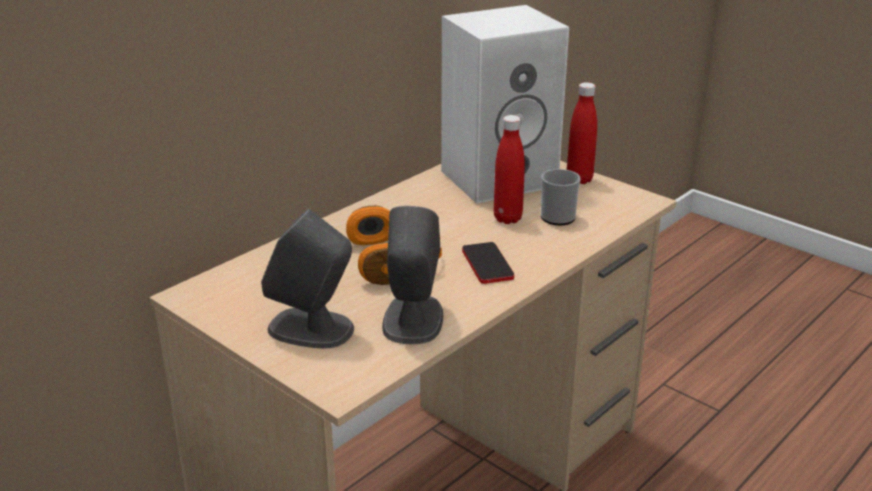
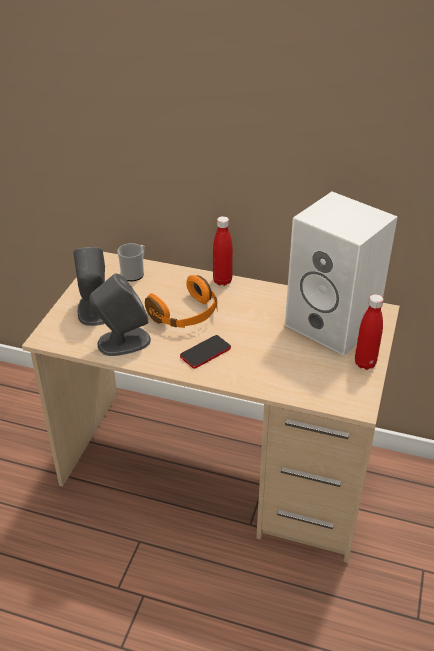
camera: 65 degrees right, 10 degrees up
red bottle [494,115,525,224] -> red bottle moved to [213,216,233,286]
mug [541,169,581,225] -> mug moved to [117,243,145,281]

